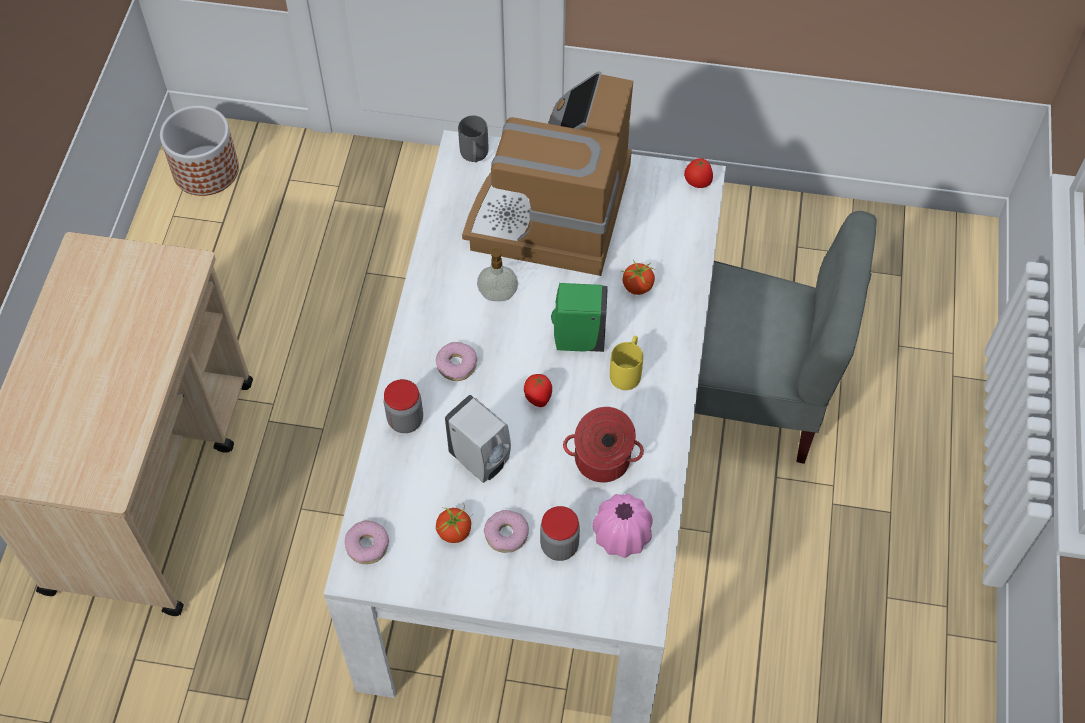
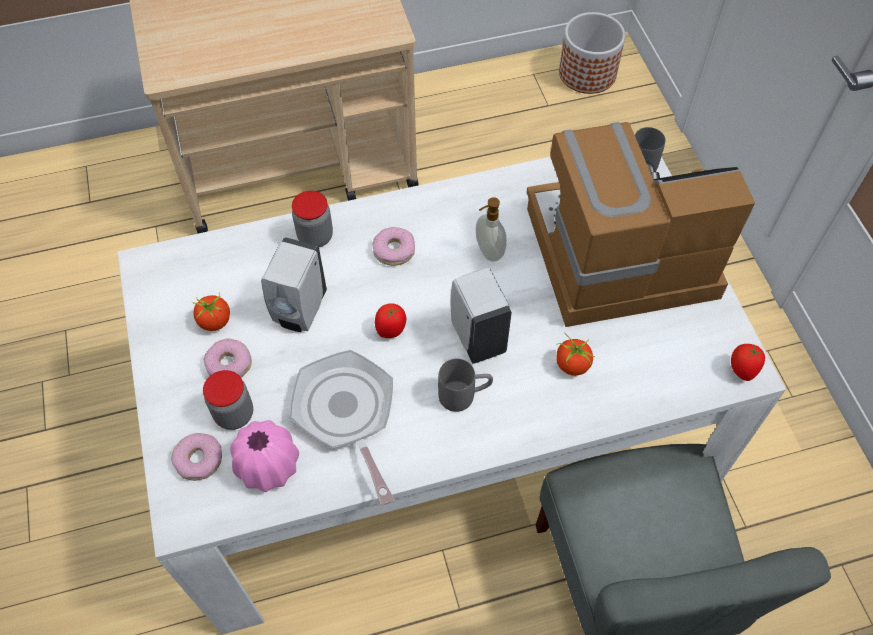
camera: 65 degrees right, 0 degrees up
donut [345,520,389,564] -> donut moved to [171,433,222,481]
green soap dispenser [551,283,608,352] -> white soap dispenser [451,268,512,364]
cooking pot [563,407,644,482] -> frying pan [289,350,394,506]
yellow mug [610,336,643,390] -> grey mug [438,359,493,412]

